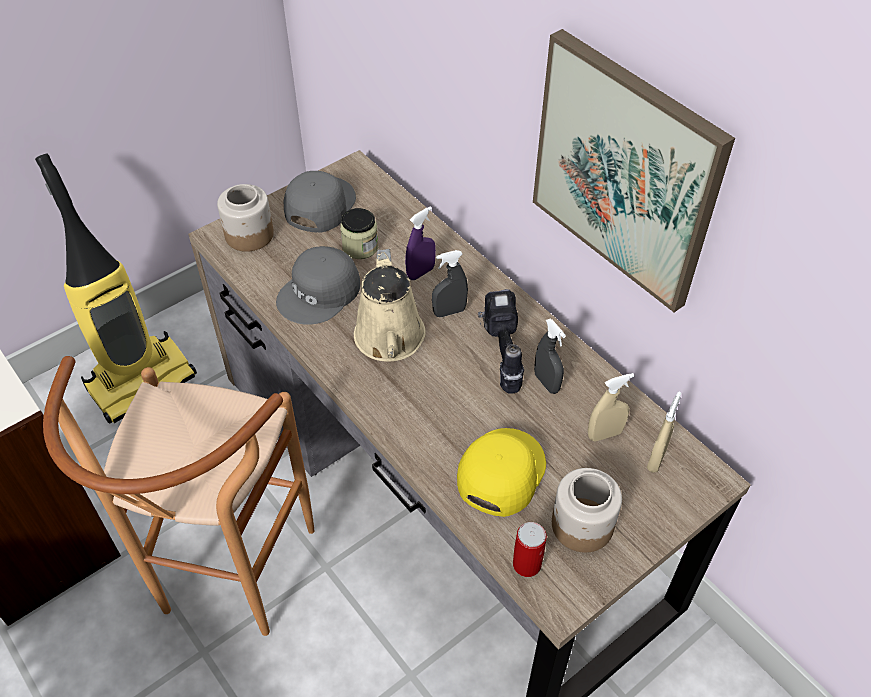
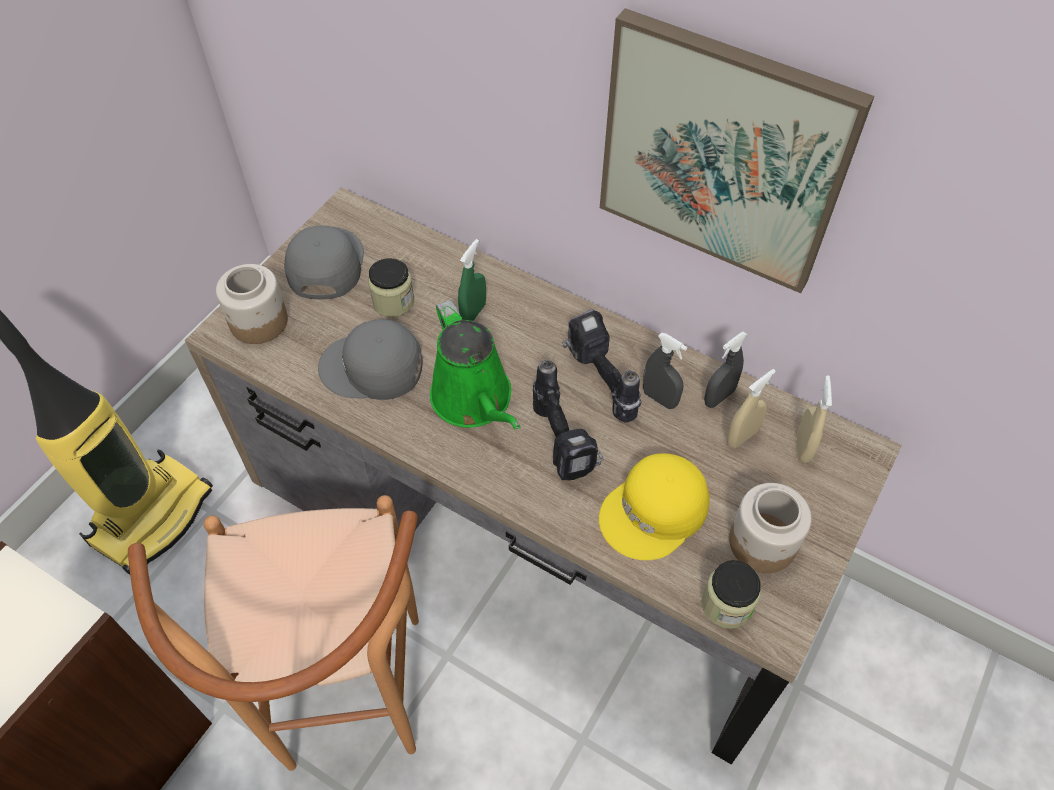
camera: 20 degrees left, 5 degrees up
grey cap [276,246,360,325] -> grey cap turned 75 degrees clockwise [318,319,423,400]
beige watering can [354,249,426,361] -> green watering can [430,300,520,430]
purple spray bottle [405,207,436,280] -> green spray bottle [458,239,486,321]
grey spray bottle [432,250,468,317] -> grey spray bottle moved to [704,331,747,408]
yellow cap [457,428,546,517] -> yellow cap turned 135 degrees counterclockwise [599,453,710,560]
can [513,522,547,577] -> jar [701,560,761,629]
none -> power drill [533,360,603,481]

